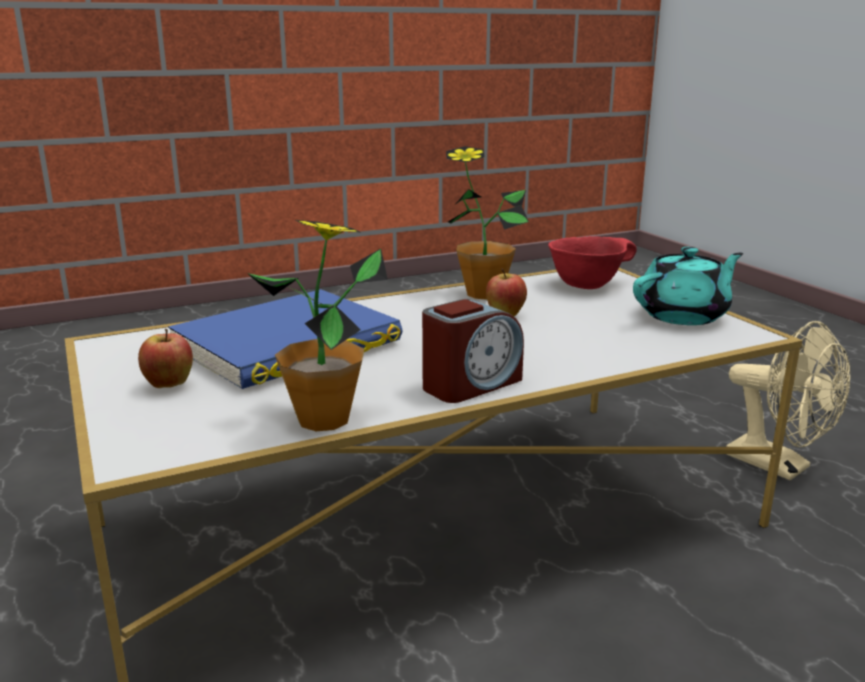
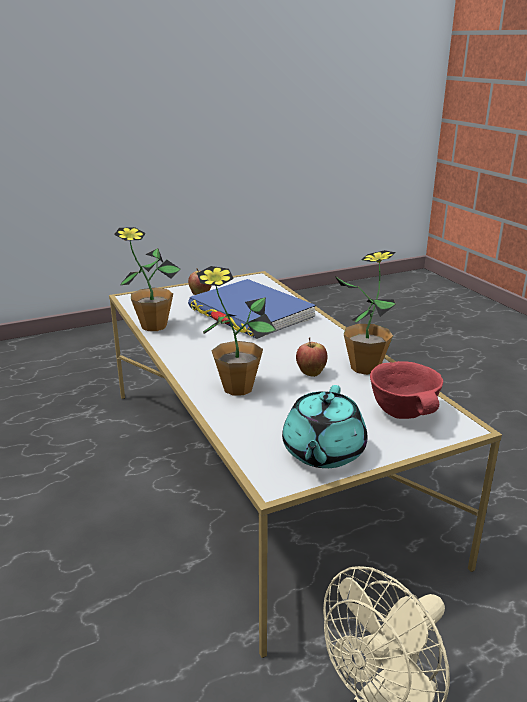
camera: 90 degrees right, 5 degrees up
alarm clock [422,299,524,403] -> none
turquoise teapot [633,247,743,325] -> turquoise teapot turned 45 degrees clockwise [282,385,367,468]
none -> potted plant [197,266,276,396]

